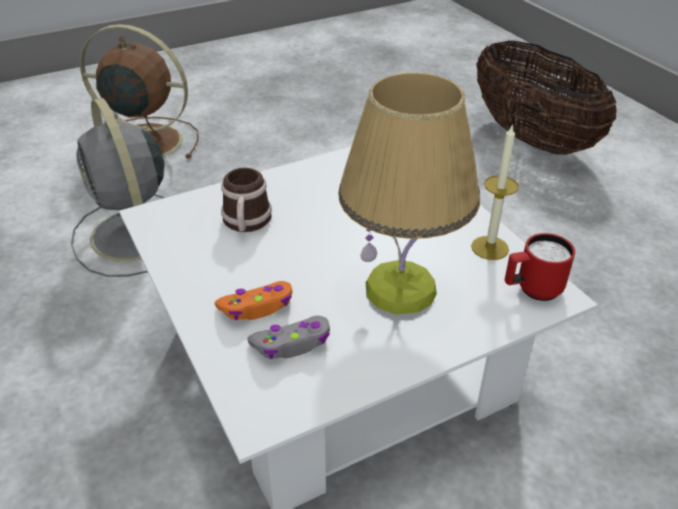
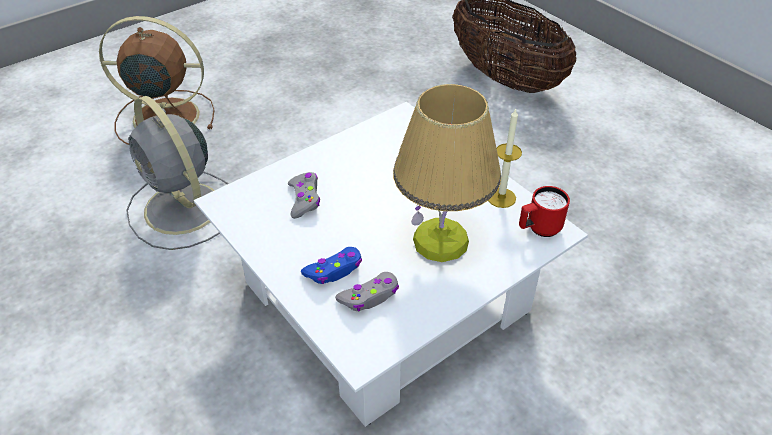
camera: 10 degrees left, 5 degrees up
orange game controller [215,281,292,320] -> blue game controller [301,247,362,284]
mug [221,168,272,232] -> grey game controller [288,172,320,219]

